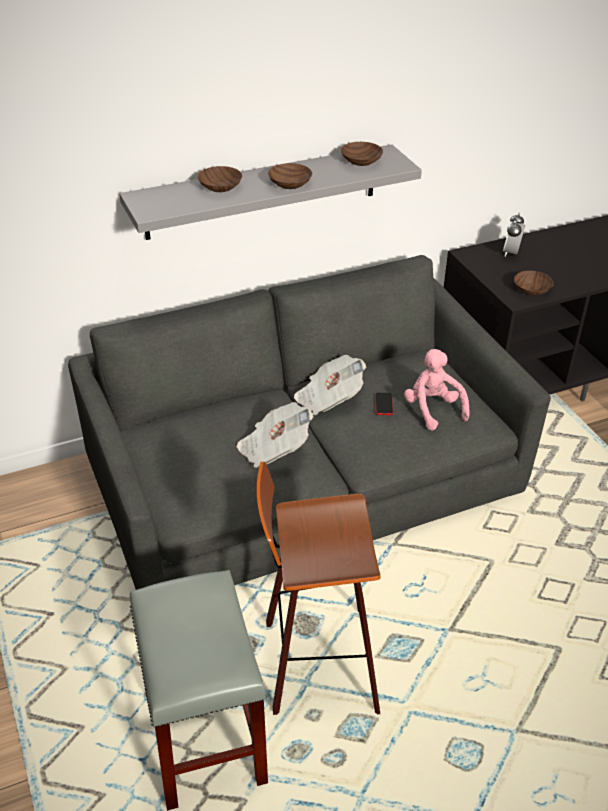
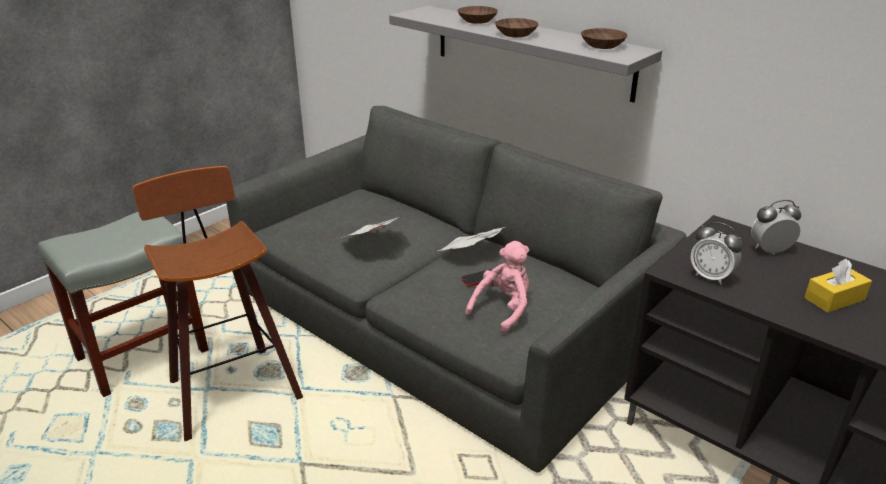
camera: 65 degrees right, 10 degrees down
brown bowl [514,271,554,295] -> alarm clock [691,222,743,285]
none -> yellow tissue box [804,258,872,313]

